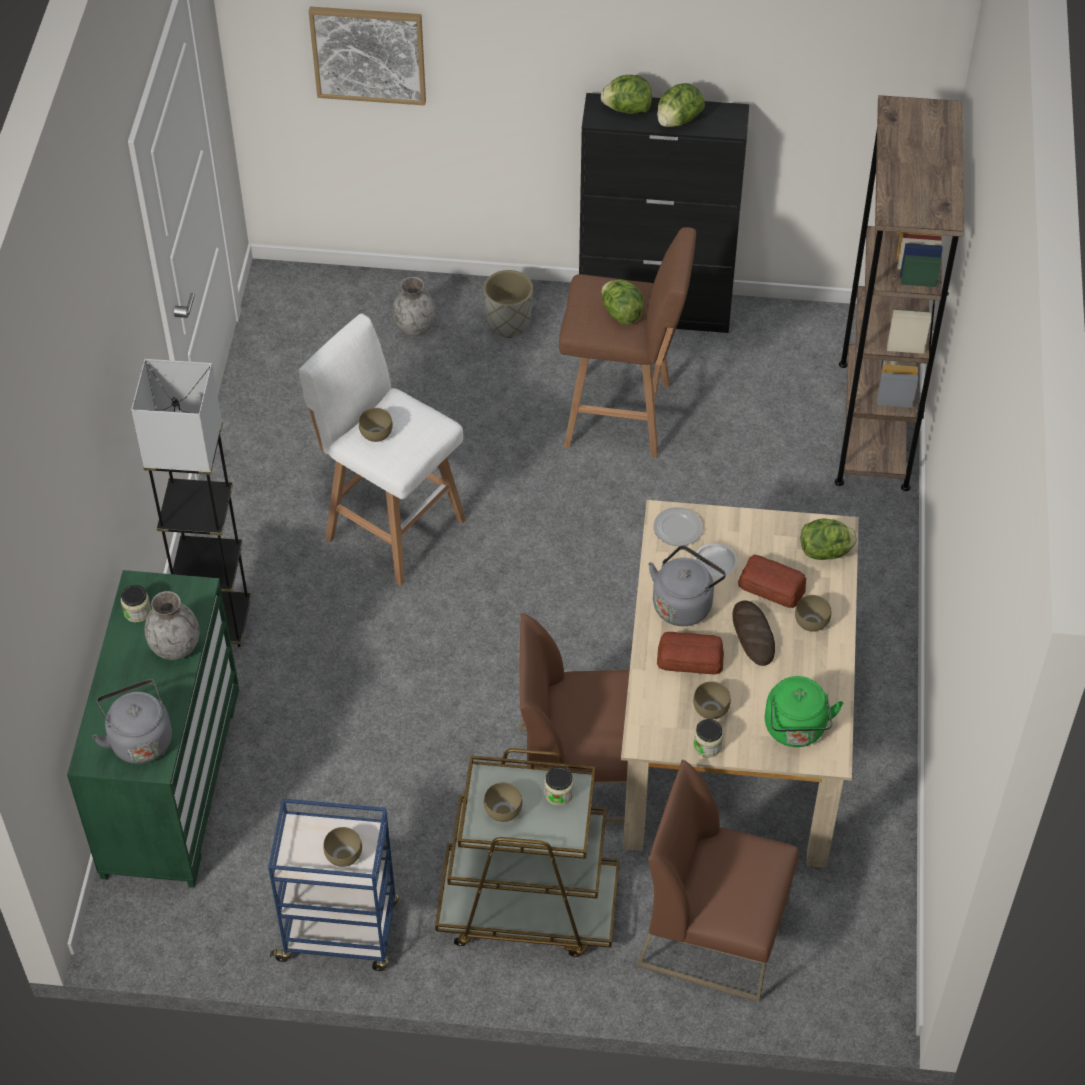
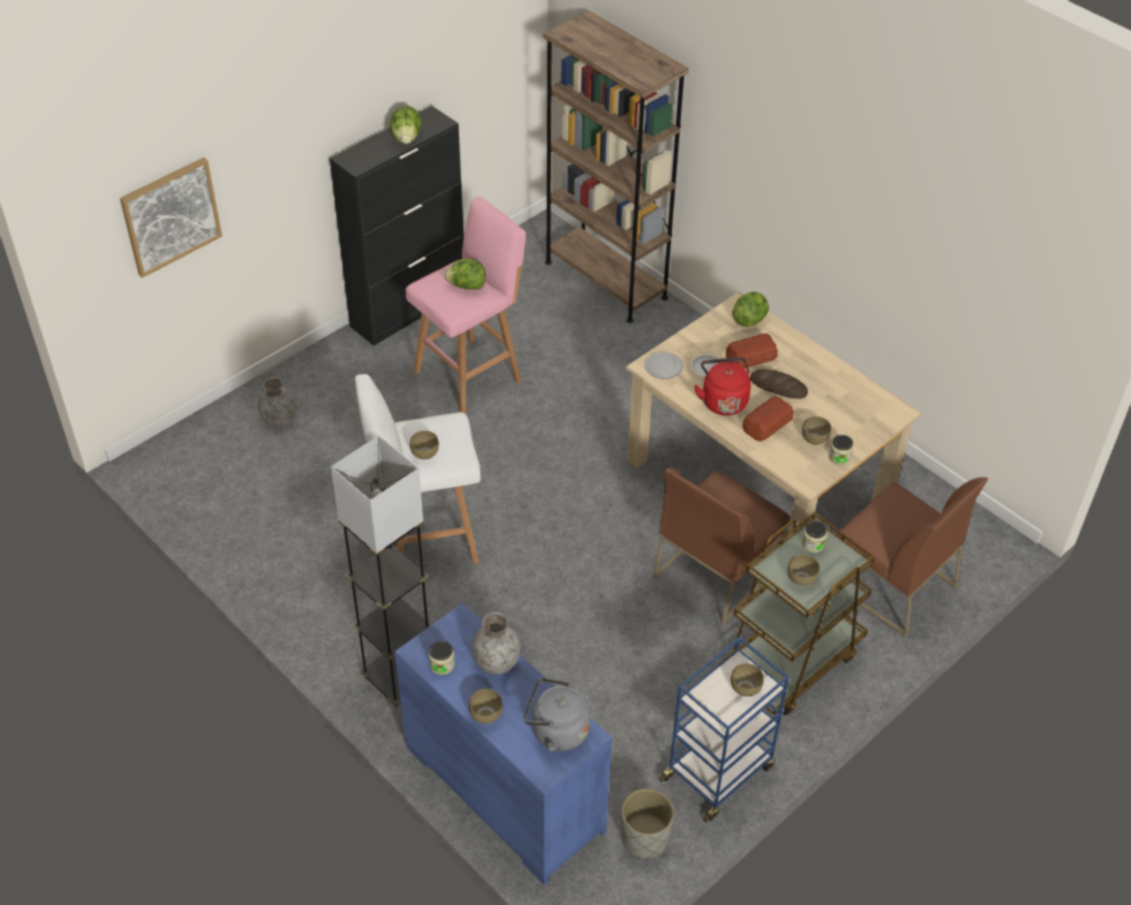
camera: 50 degrees left, 5 degrees down
green dresser [67,570,239,888] -> blue dresser [395,603,613,885]
grey planter [484,270,533,338] -> grey planter moved to [621,788,674,858]
brown stool [559,227,696,458] -> pink stool [406,196,526,414]
lettuce [601,75,652,114] -> none
brown chair [637,760,799,1002] -> brown chair turned 105 degrees counterclockwise [837,477,988,637]
grey kettle [648,545,726,626] -> red kettle [694,357,751,416]
green kettle [765,676,843,747] -> none
brown bowl [795,595,831,632] -> brown bowl moved to [469,689,503,724]

